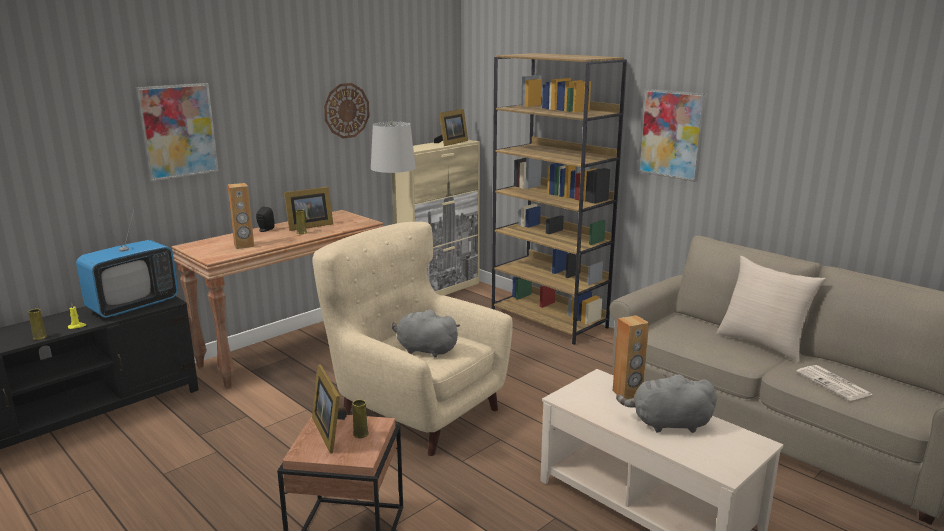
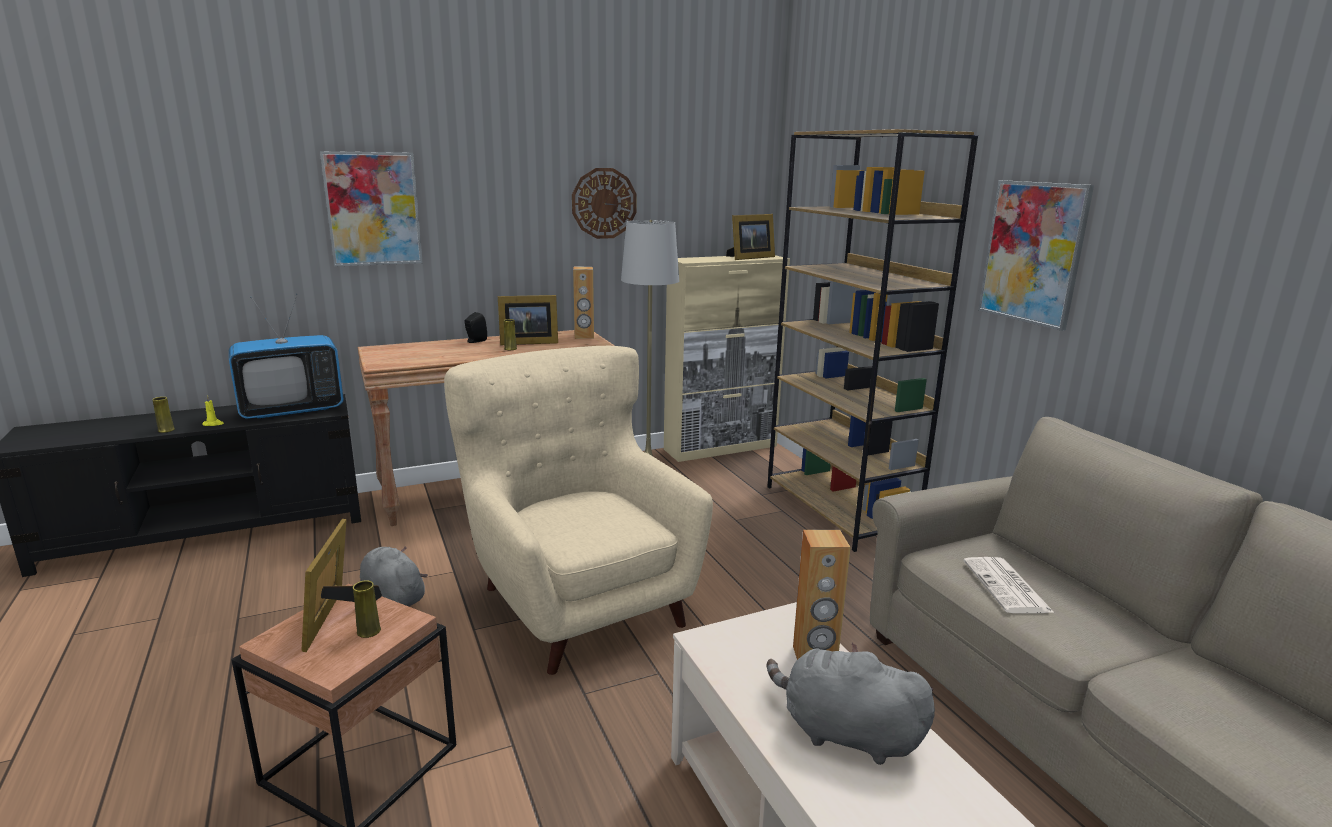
camera: 20 degrees right, 0 degrees up
brown speaker [227,183,254,249] -> brown speaker moved to [573,267,594,339]
grey plush toy [392,310,460,357] -> grey plush toy moved to [360,547,428,606]
beige pillow [716,256,826,363] -> none
newspaper [796,365,872,401] -> newspaper moved to [963,557,1054,613]

